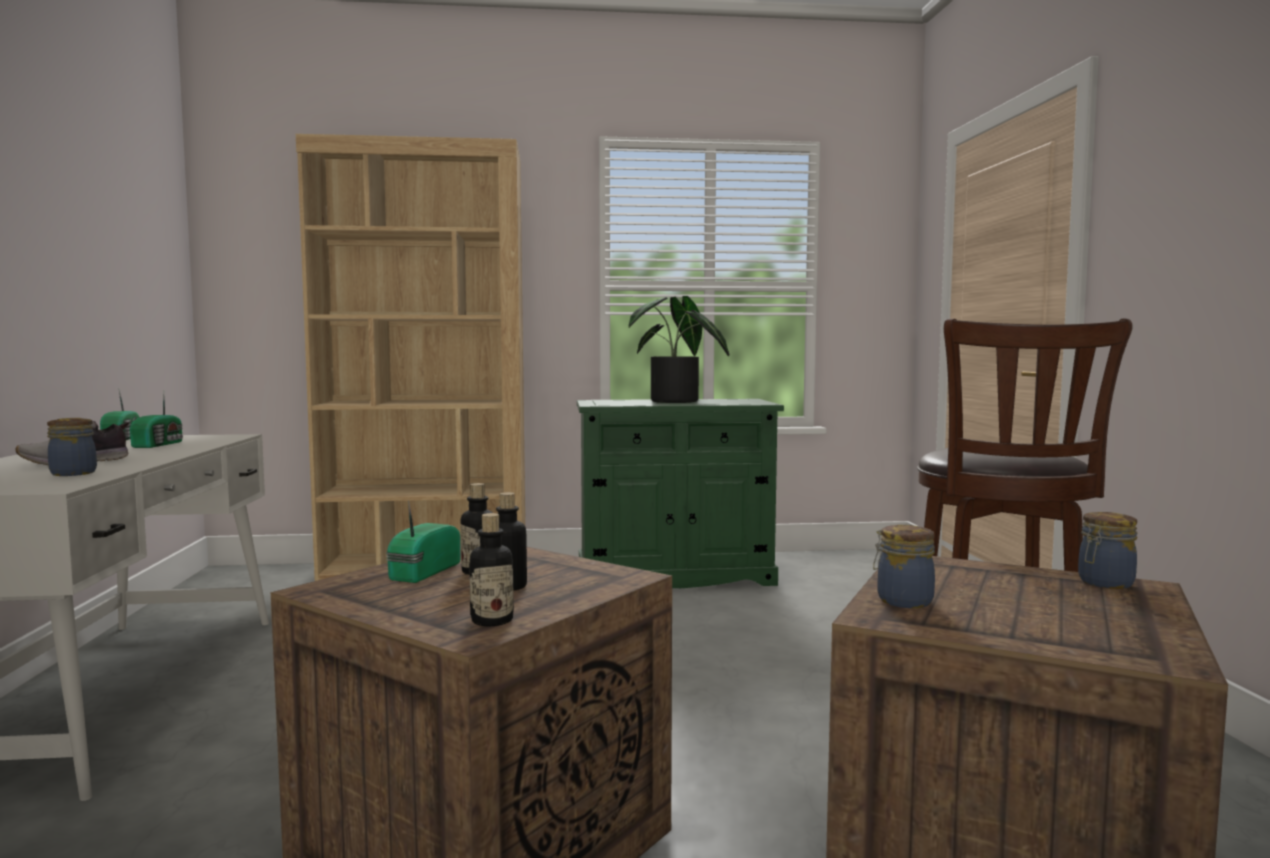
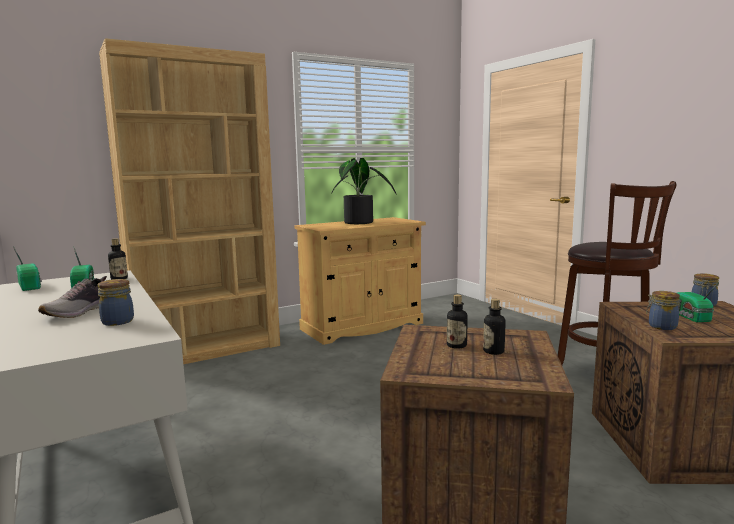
camera: 25 degrees left, 5 degrees up
radio [386,500,461,583] -> radio moved to [677,281,720,322]
bottle [469,513,514,626] -> bottle moved to [108,238,128,279]
green cabinet [577,399,784,588] -> beige cabinet [295,217,426,345]

